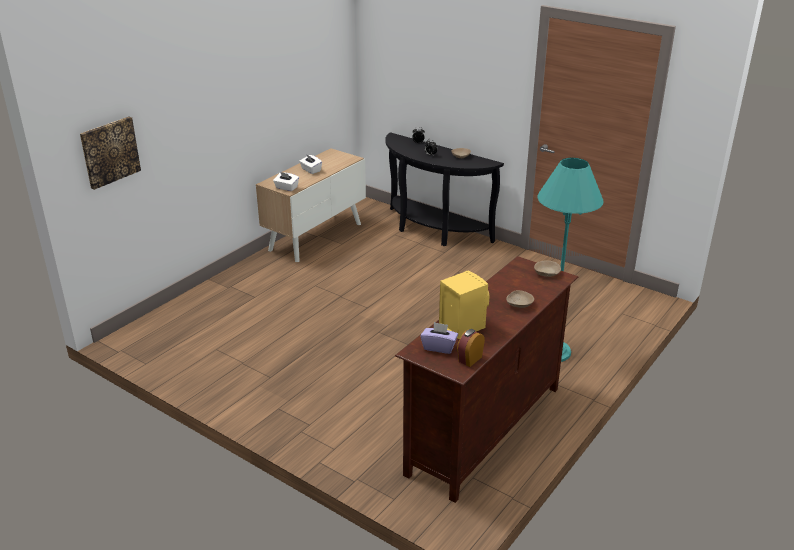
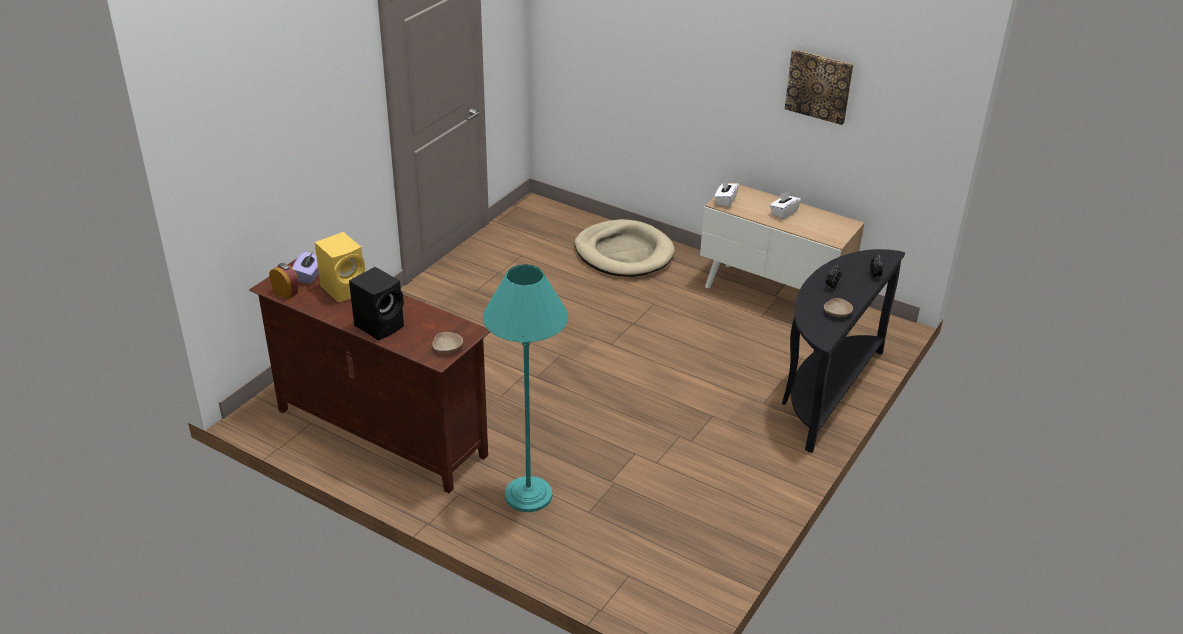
camera: 85 degrees right, 5 degrees up
picture [80,116,141,190] -> picture moved to [785,50,853,125]
beige bowl [506,290,534,308] -> black speaker [349,267,404,340]
none -> beige dog bed [575,219,675,277]

